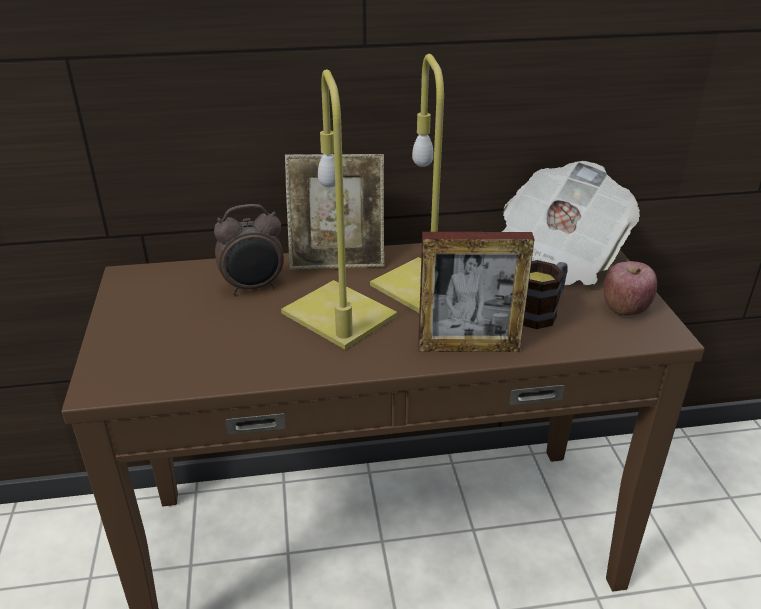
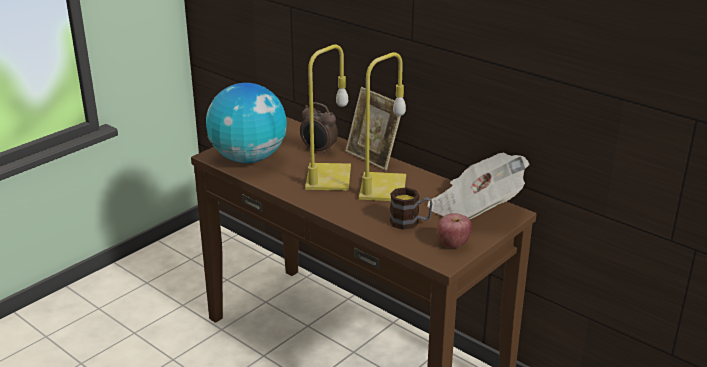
camera: 50 degrees right, 5 degrees down
picture frame [418,232,535,352] -> none
none -> globe [206,83,287,163]

